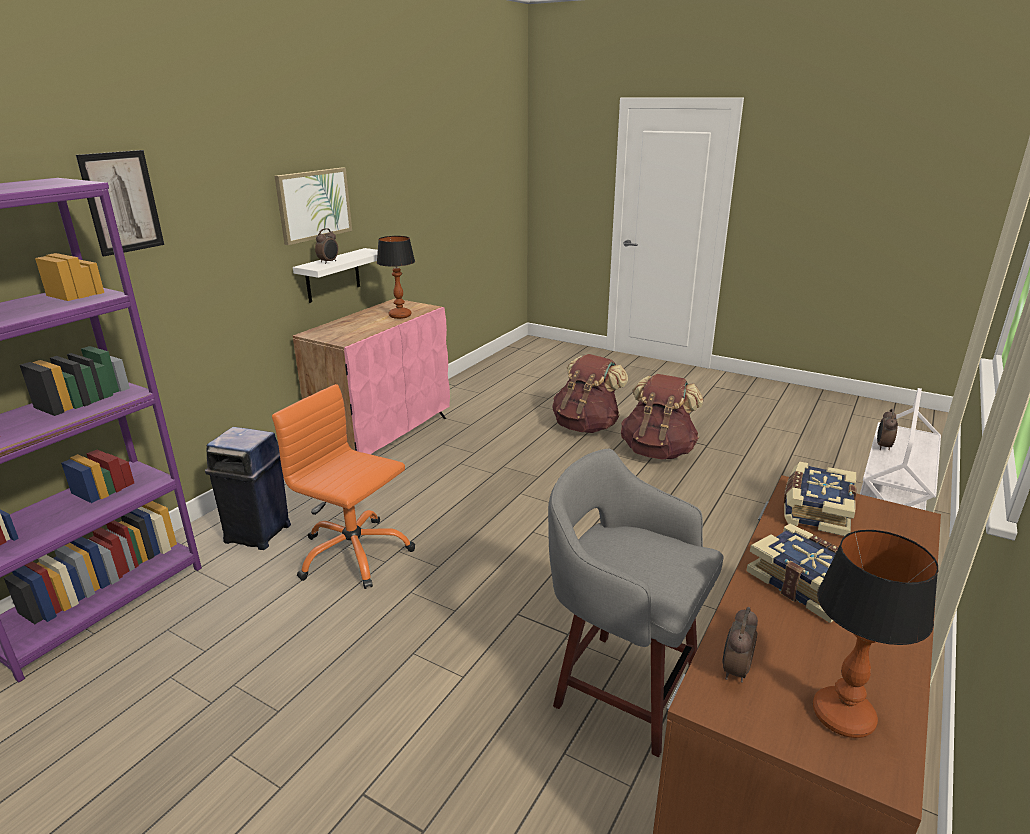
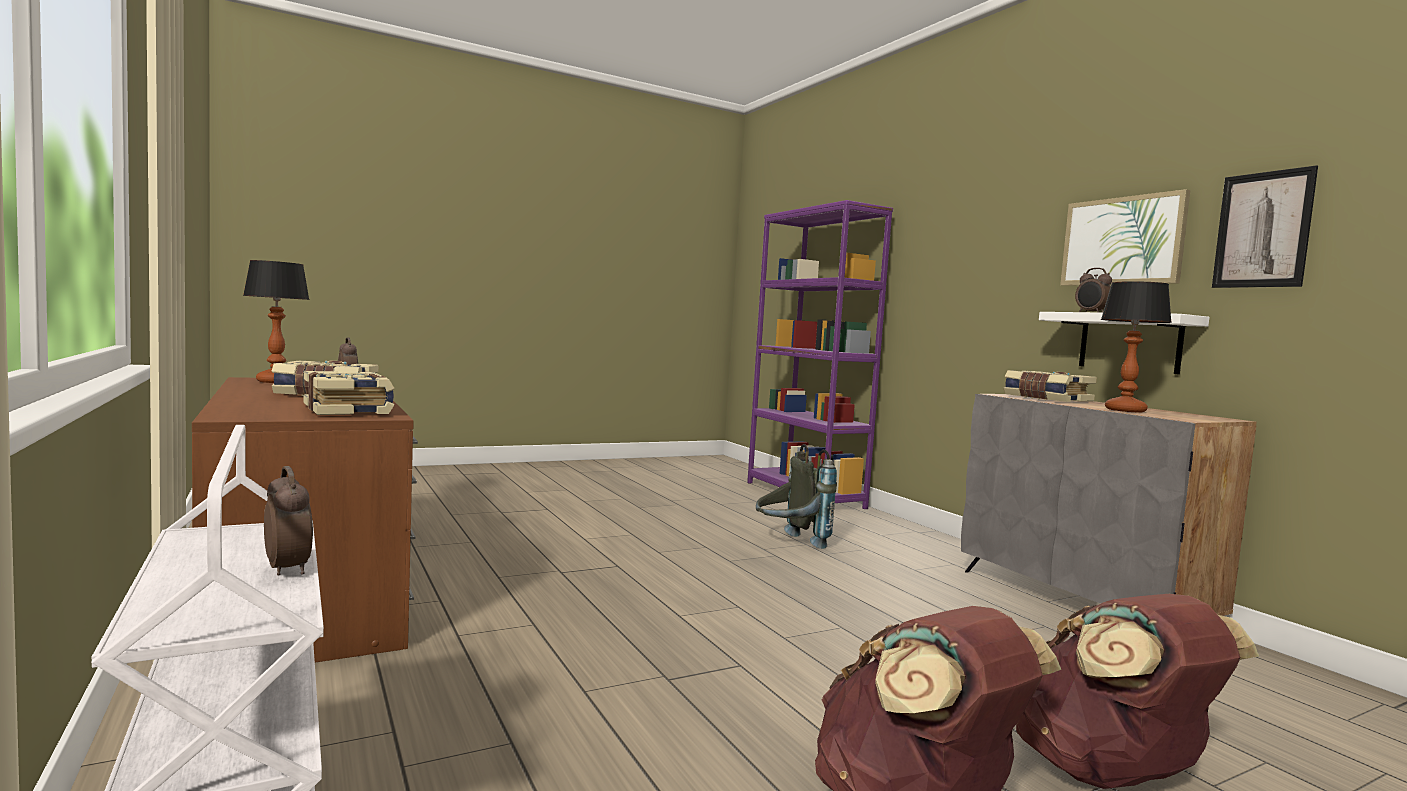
camera: 120 degrees right, 20 degrees down
picture [76,150,164,256] -> picture moved to [1212,165,1318,288]
blue trash can [205,427,291,550] -> none
orange office chair [272,384,415,589] -> grey backpack [756,444,837,549]
pink cabinet [293,299,450,454] -> grey cabinet [961,394,1257,616]
grey stool [548,449,724,757] -> none
none -> book [1004,370,1097,402]

